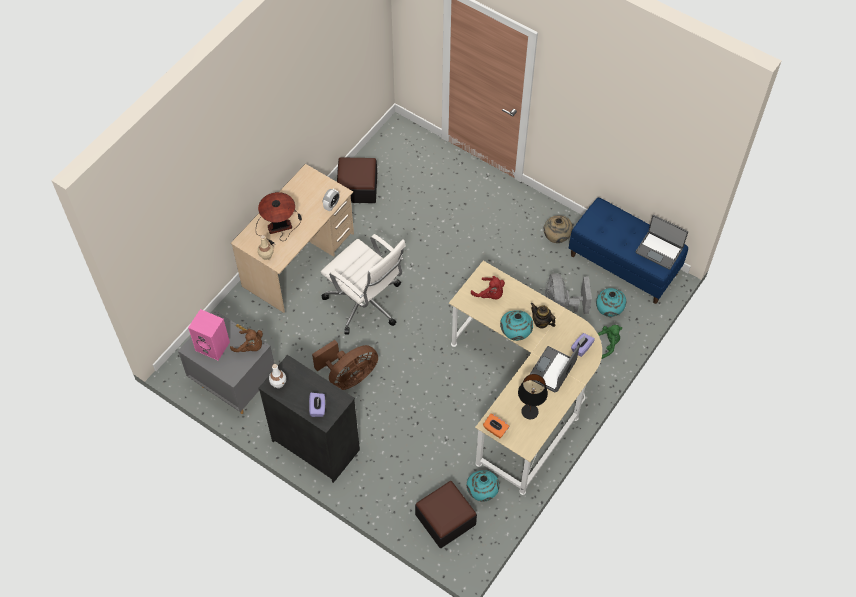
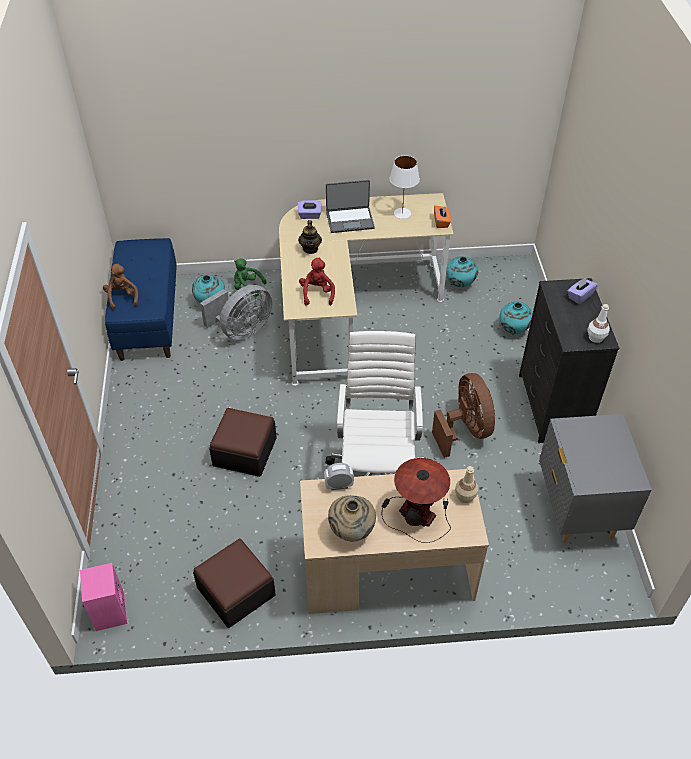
camera: 130 degrees left, 10 degrees down
pink speaker [188,309,230,360] -> pink speaker moved to [80,563,127,631]
brown plush toy [230,329,263,352] -> brown plush toy moved to [103,264,138,310]
brown fan [312,340,378,390] -> brown fan turned 60 degrees clockwise [432,373,495,458]
ottoman [415,481,477,548] -> ottoman moved to [209,408,277,477]
turquoise vase [500,310,533,341] -> turquoise vase moved to [499,301,533,334]
black table lamp [518,374,548,419] -> white table lamp [390,156,420,219]
beige vase [544,215,573,243] -> beige vase moved to [328,495,376,542]
laptop [635,215,688,270] -> none

